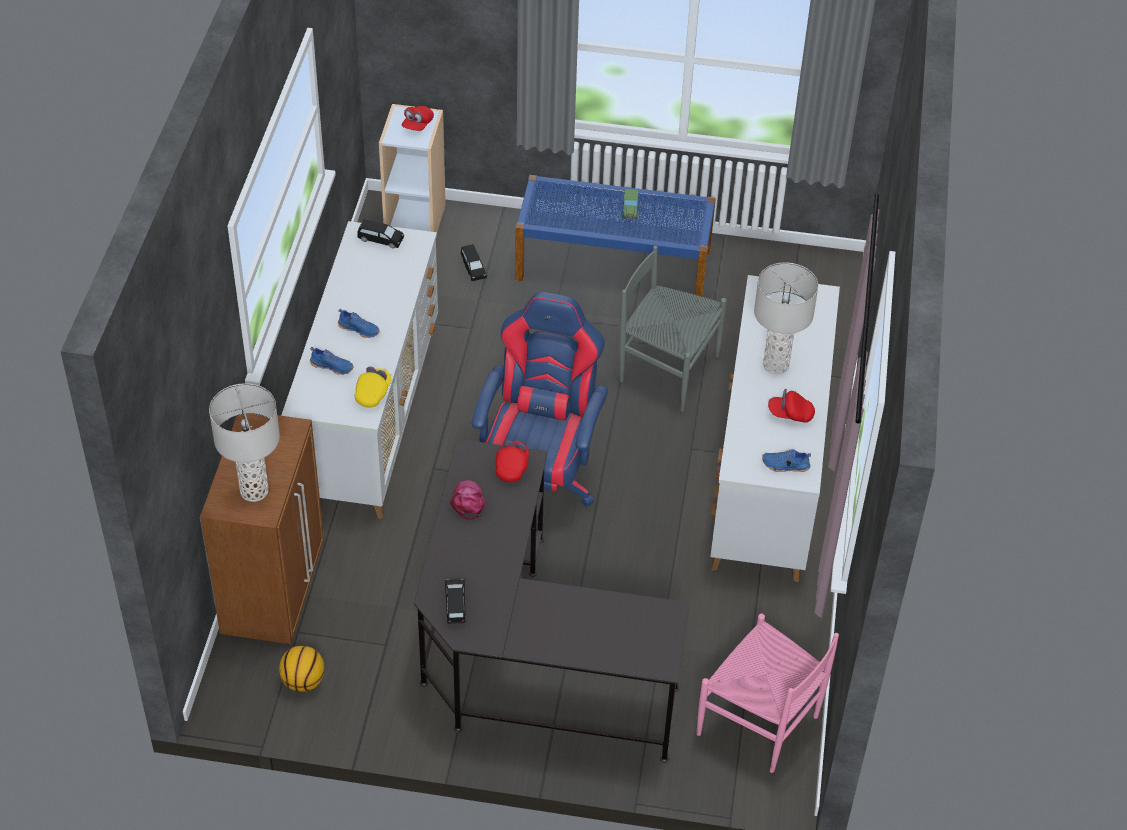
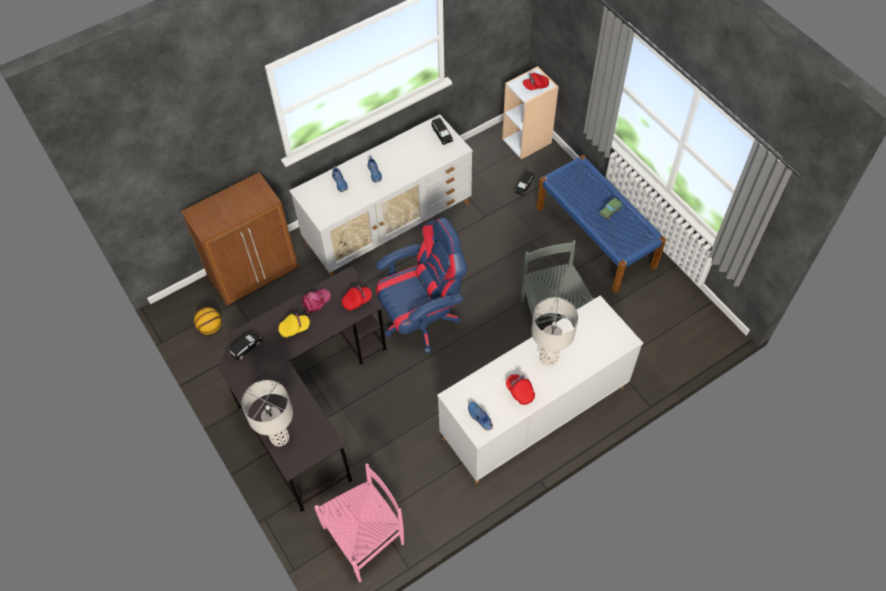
camera: 50 degrees right, 10 degrees up
white table lamp [209,383,280,502] -> white table lamp moved to [242,380,293,446]
yellow cap [354,367,392,407] -> yellow cap moved to [278,313,310,338]
pink chair [696,614,839,773] -> pink chair turned 120 degrees counterclockwise [314,463,404,582]

